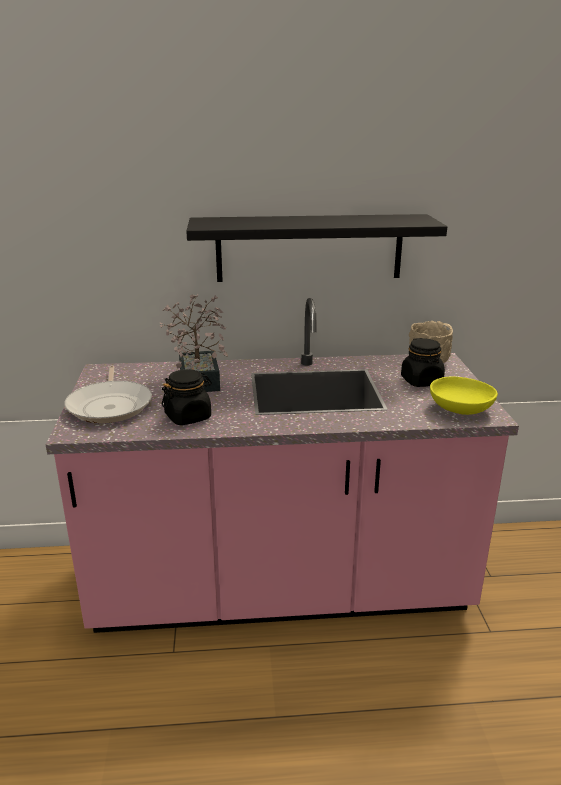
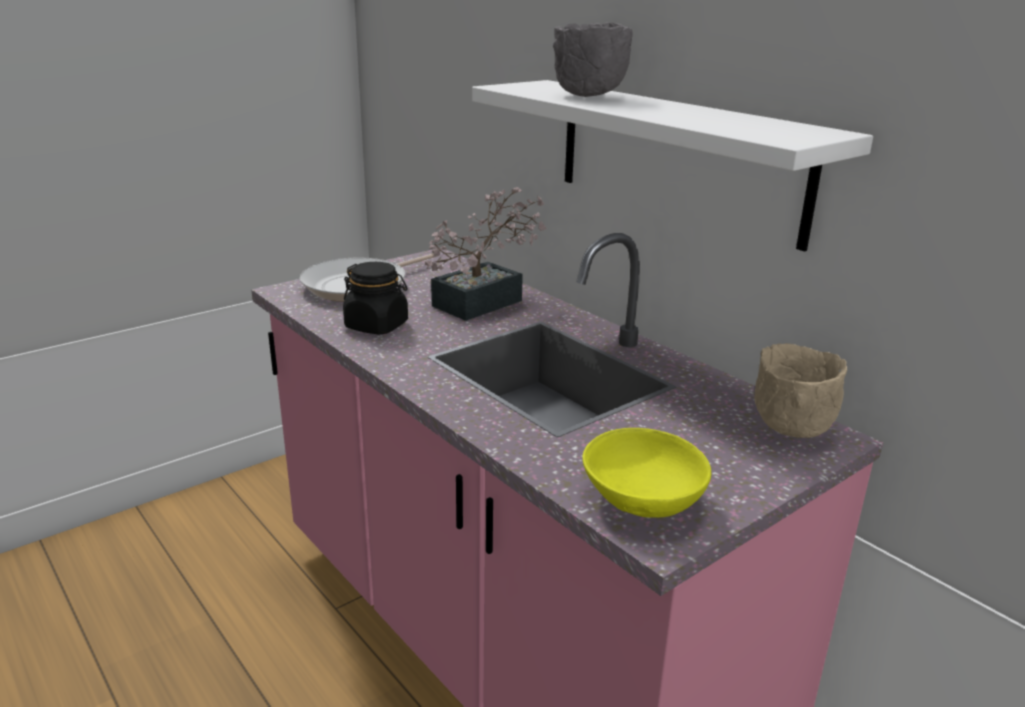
camera: 55 degrees right, 0 degrees up
black shelf [186,214,447,282] -> white shelf [472,80,873,251]
black jar [401,338,445,387] -> none
none -> grey bowl [553,22,633,97]

